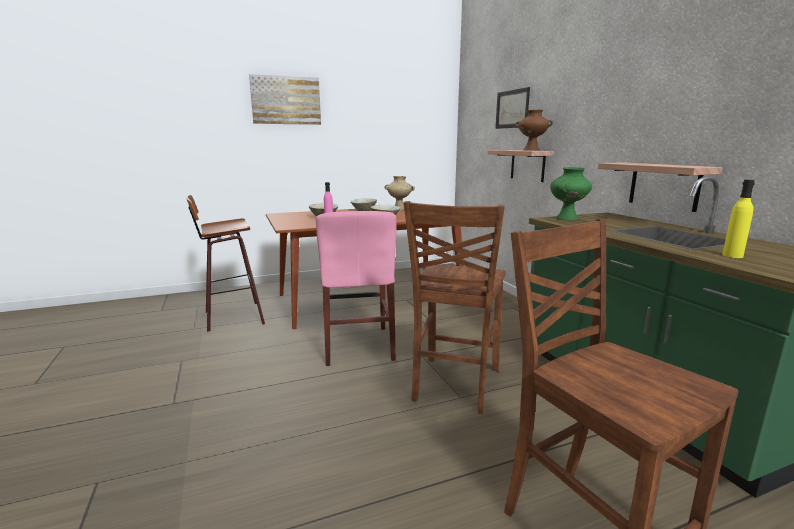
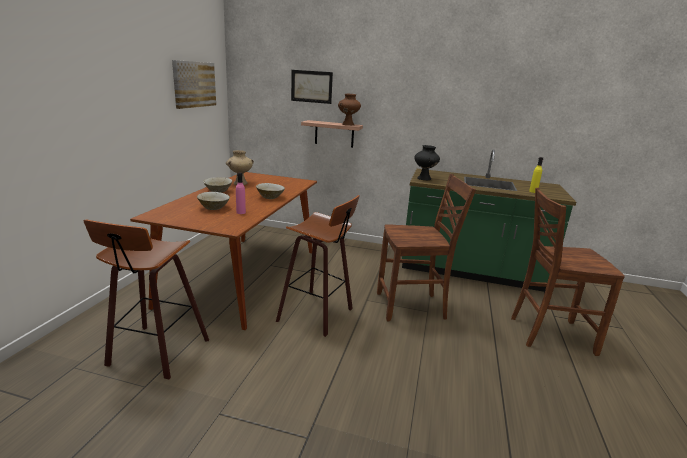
camera: 55 degrees left, 5 degrees up
picture [249,74,321,125] -> picture moved to [172,60,216,109]
pink chair [316,211,397,366] -> stool [276,195,360,337]
brown chair [404,201,506,414] -> brown chair turned 60 degrees counterclockwise [377,174,476,321]
green vase [550,167,592,220] -> black vase [414,145,440,180]
shelf [598,162,722,212] -> none

